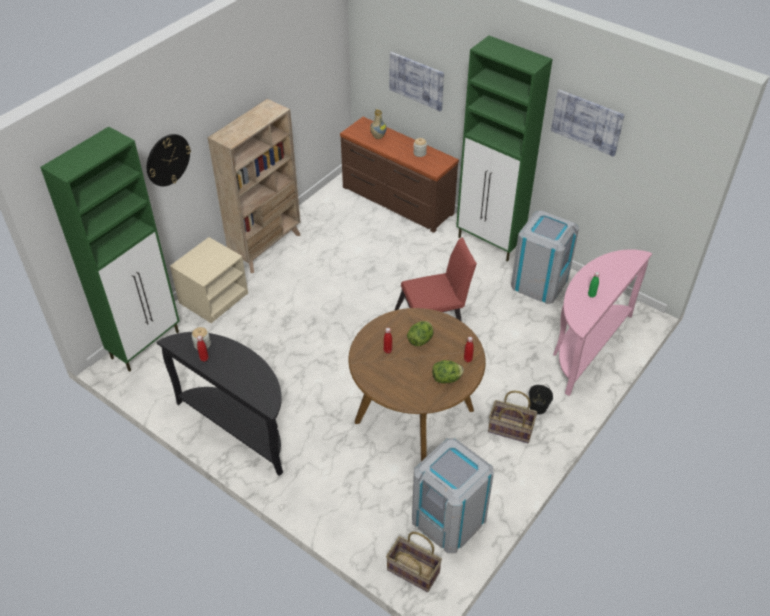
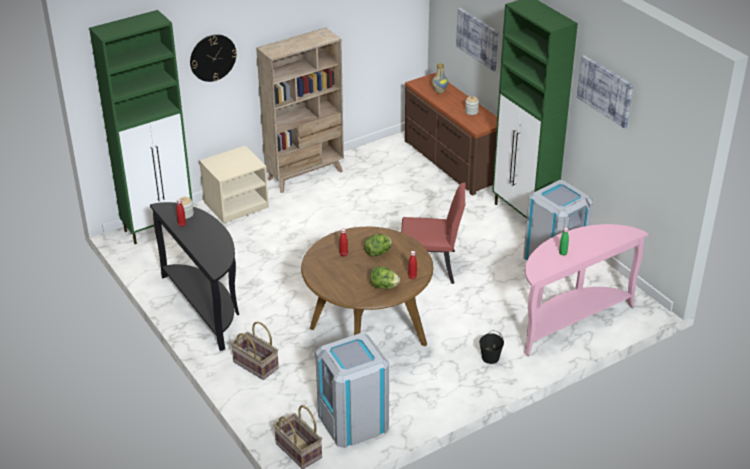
camera: 20 degrees right, 10 degrees down
basket [488,391,537,443] -> basket moved to [231,322,279,380]

